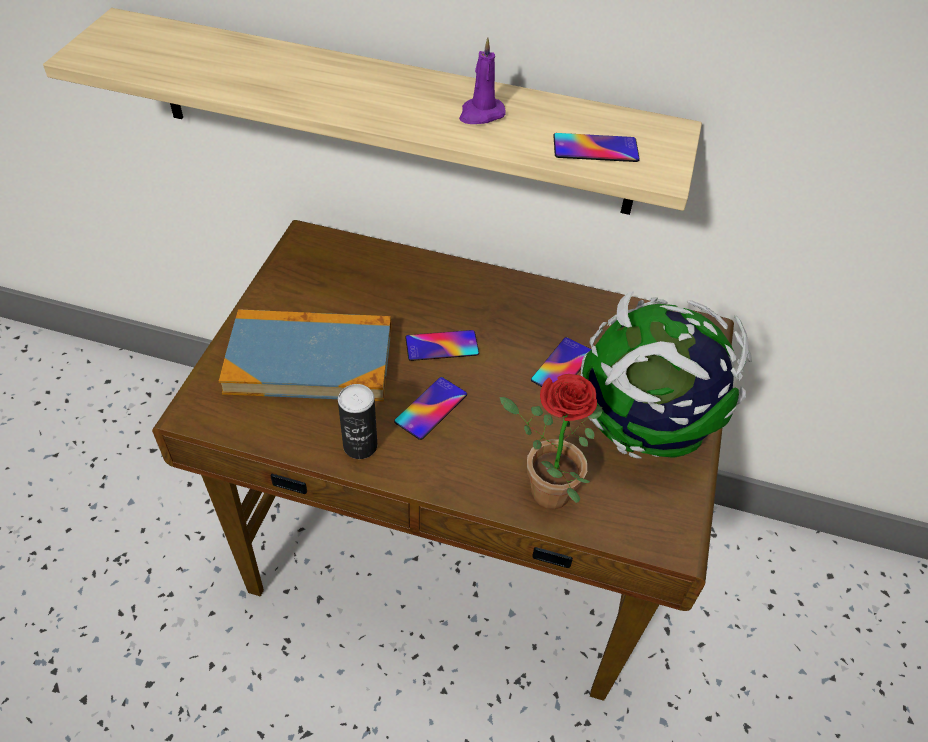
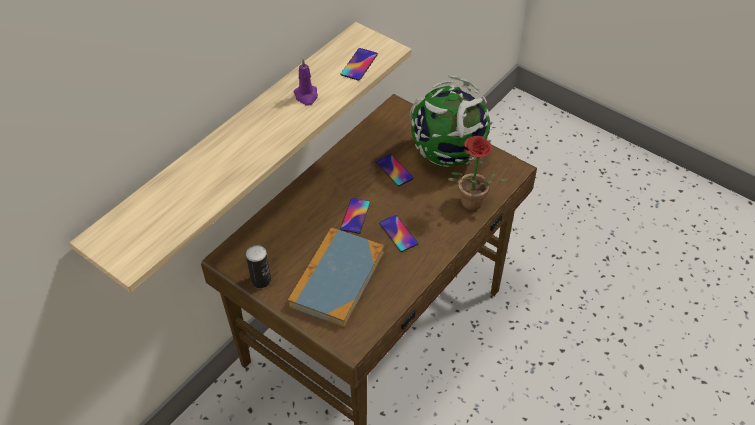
camera: 65 degrees left, 0 degrees up
can [338,384,377,459] -> can moved to [246,245,271,288]

